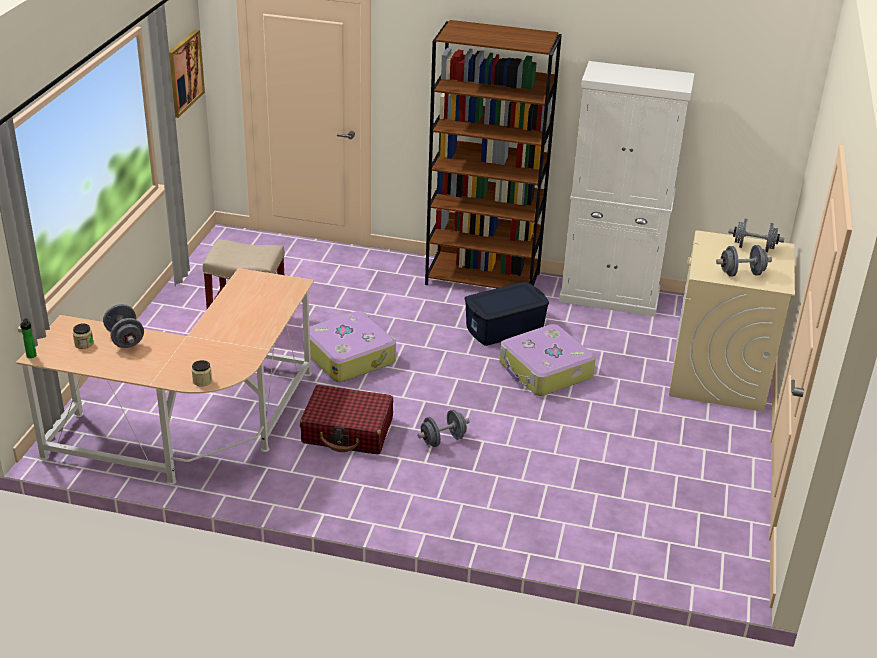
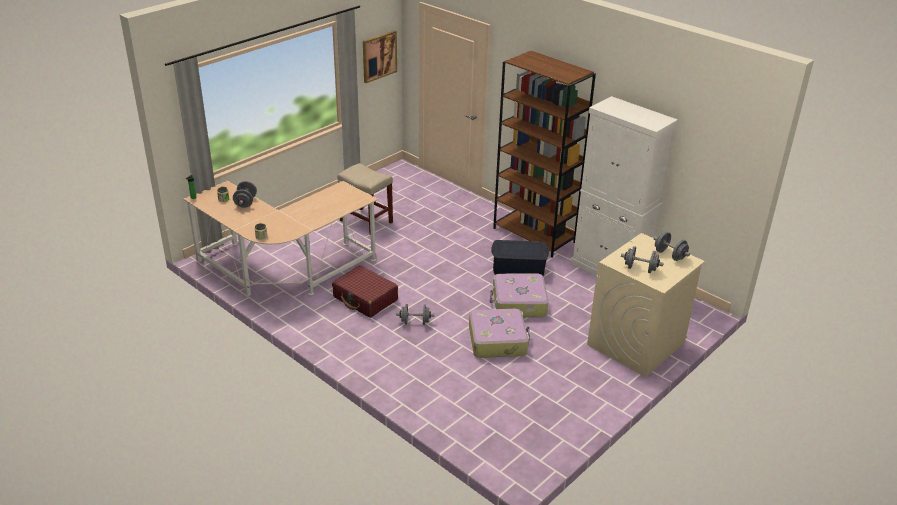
camera: 30 degrees right, 0 degrees up
suitcase [303,311,396,382] -> suitcase moved to [469,309,530,358]

